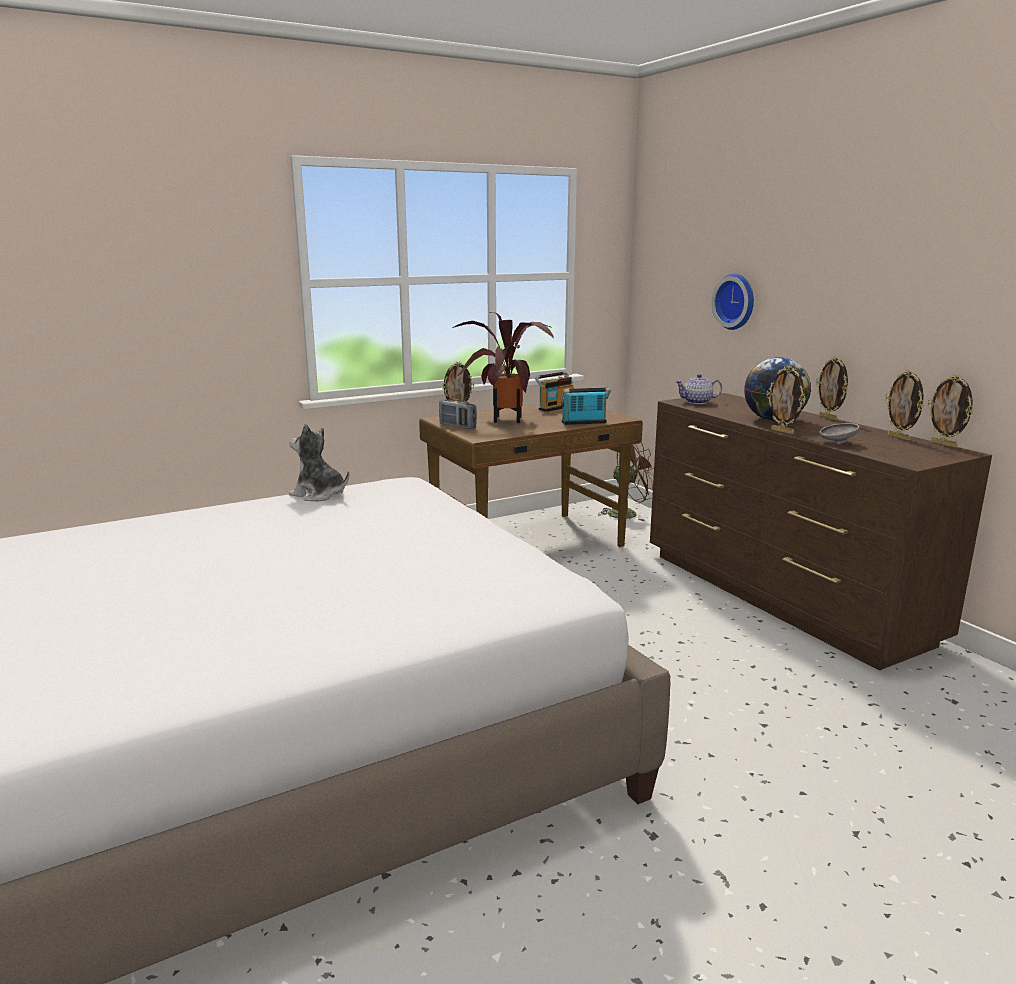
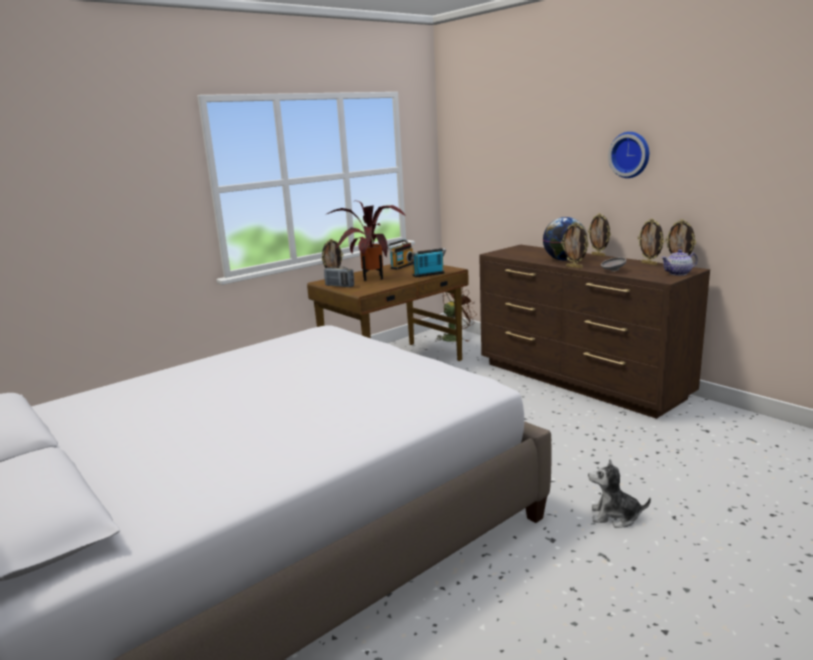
camera: 10 degrees left, 0 degrees up
plush toy [289,424,349,501] -> plush toy moved to [588,459,651,528]
teapot [675,374,722,404] -> teapot moved to [661,250,698,276]
wall clock [712,273,754,330] -> wall clock moved to [608,132,649,178]

